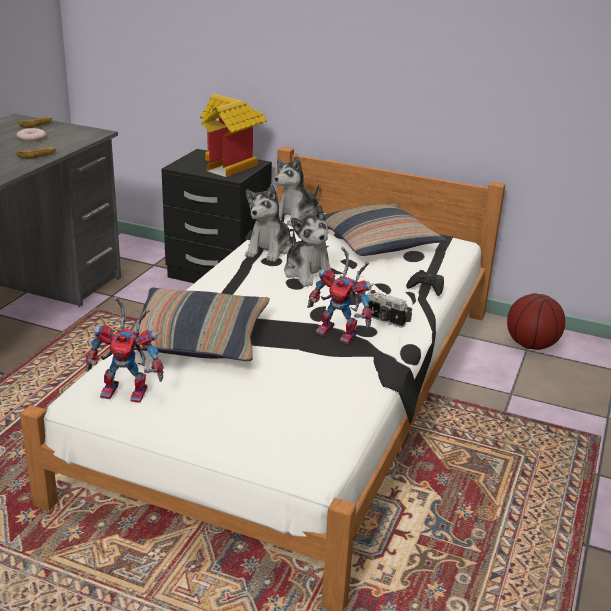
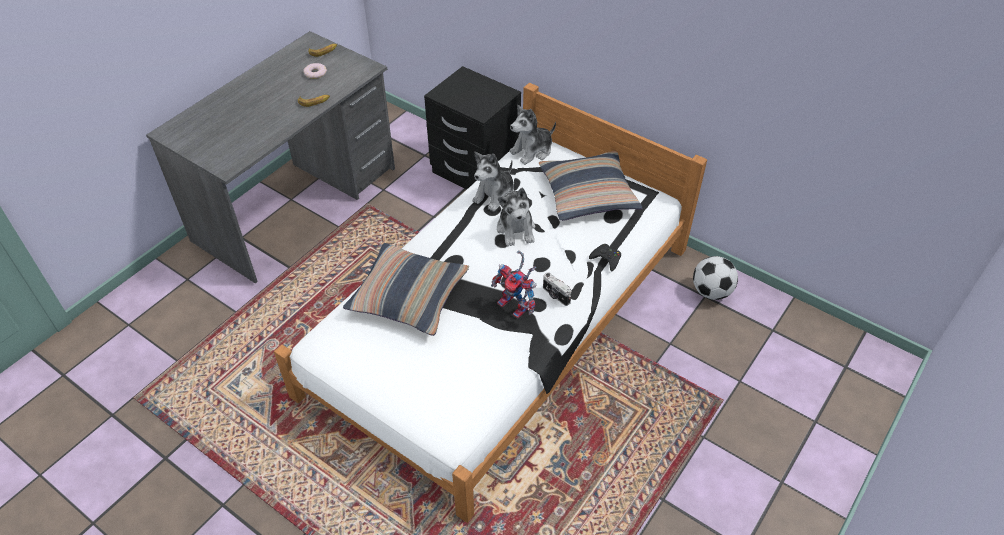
camera: 15 degrees right, 20 degrees up
toy robot [85,297,164,403] -> none
toy house [200,94,267,177] -> none
basketball [507,293,565,350] -> football [693,256,738,300]

